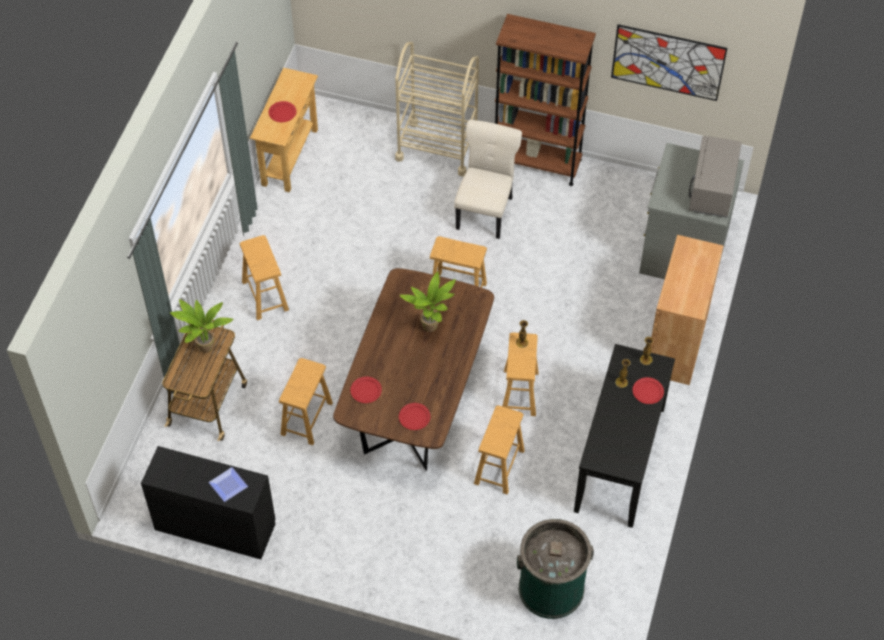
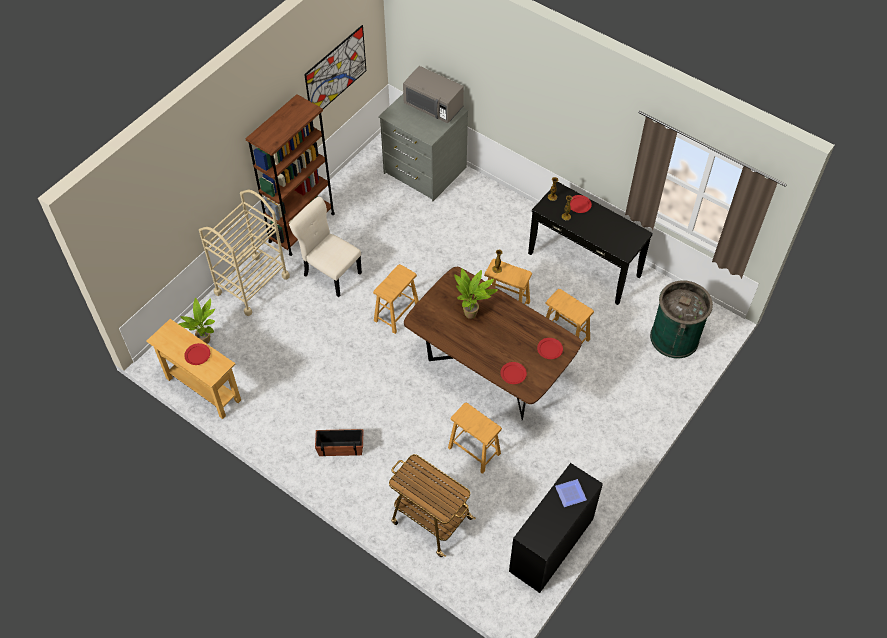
camera: 70 degrees left, 0 degrees up
potted plant [170,299,233,353] -> potted plant moved to [179,298,215,344]
brown stool [240,235,289,320] -> planter [315,429,363,456]
brown cabinet [650,235,724,385] -> none

